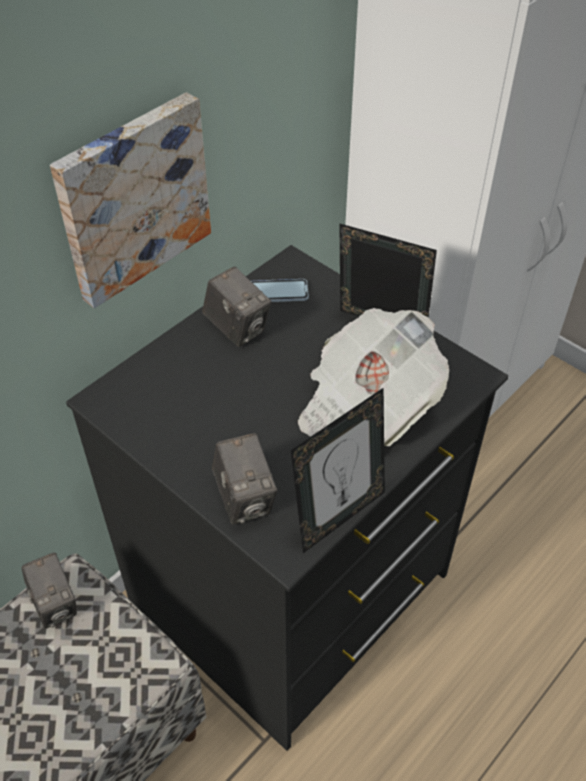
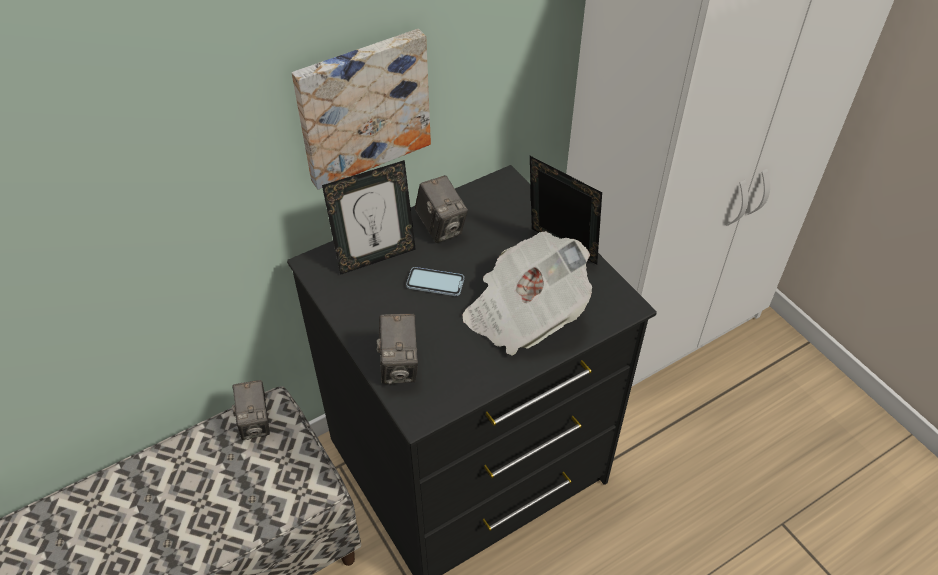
camera: 15 degrees right, 0 degrees up
phone [251,279,309,302] -> phone moved to [406,267,464,296]
picture frame [291,388,385,553] -> picture frame moved to [322,160,416,275]

